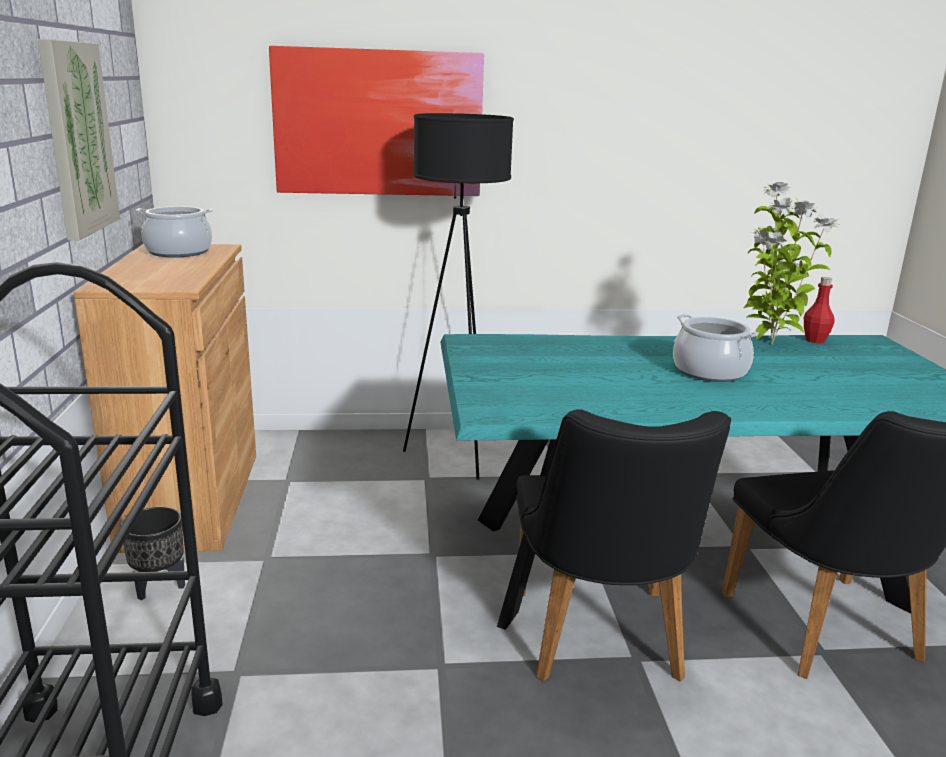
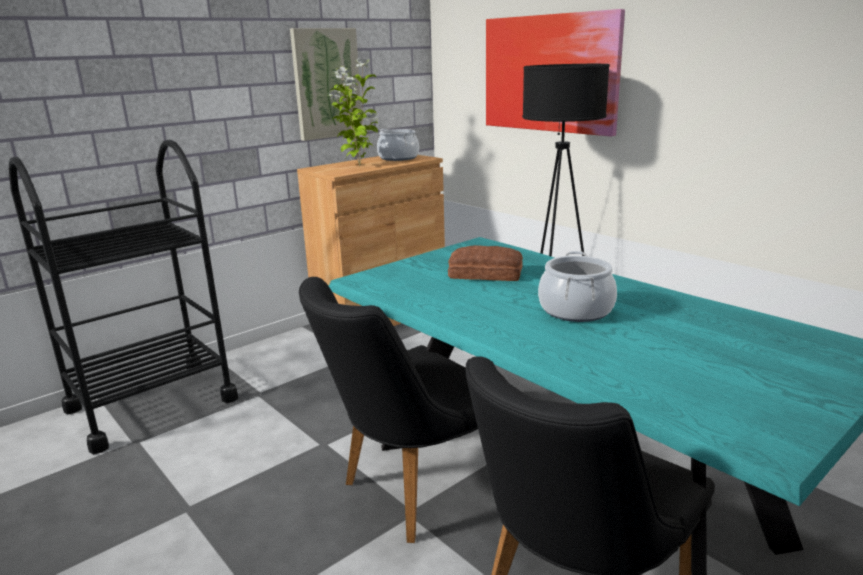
camera: 55 degrees right, 0 degrees up
black planter [120,507,185,600] -> none
potted plant [743,182,839,344] -> potted plant moved to [328,58,379,166]
red bottle [804,277,834,343] -> none
none -> bread [448,245,523,281]

